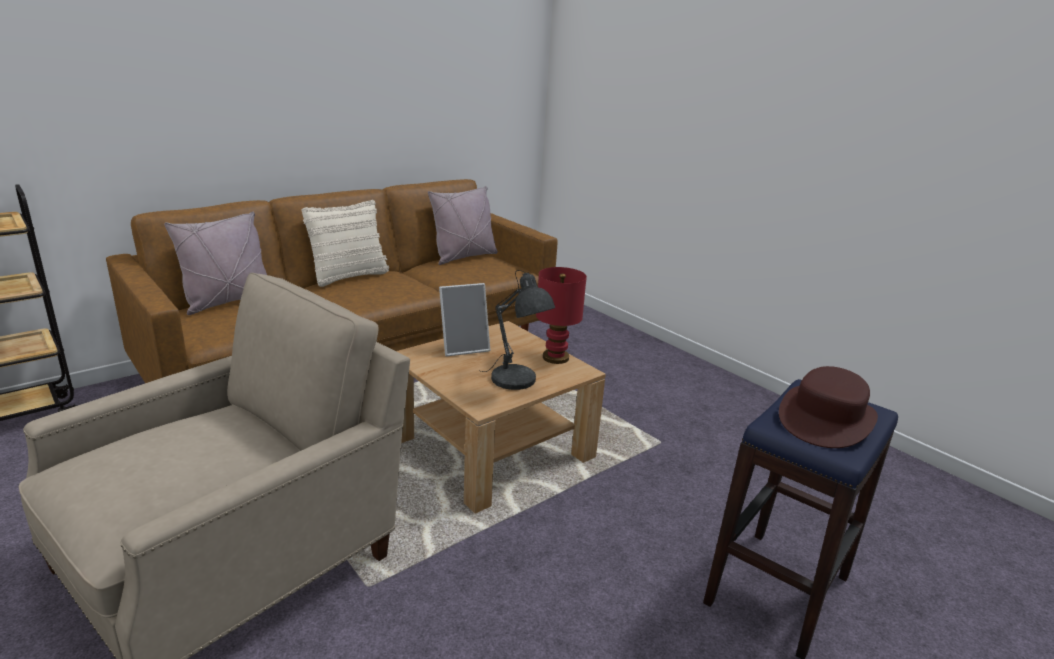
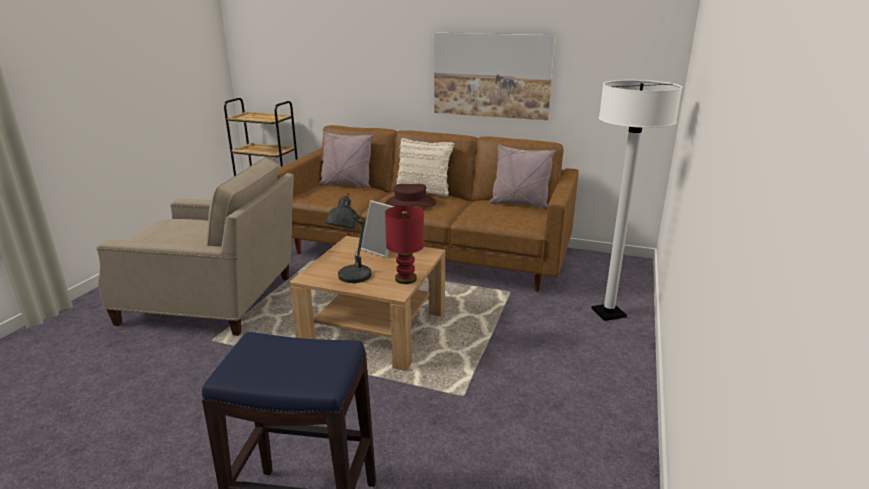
camera: 60 degrees right, 0 degrees up
brown hat [779,366,878,448] -> brown hat moved to [385,184,436,207]
none -> picture [434,32,555,120]
none -> white floor lamp [591,80,682,321]

